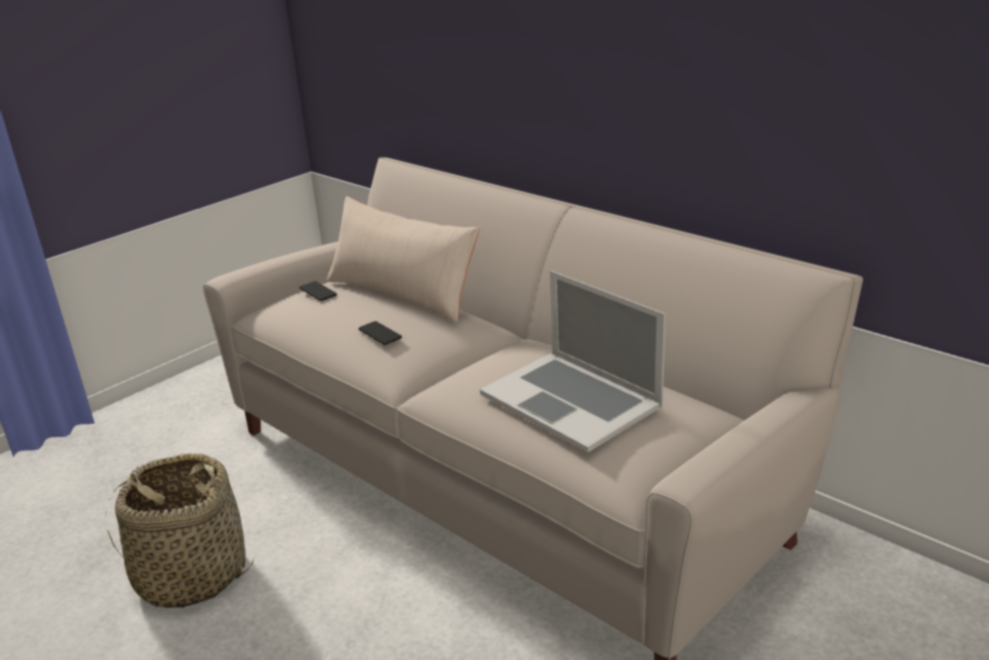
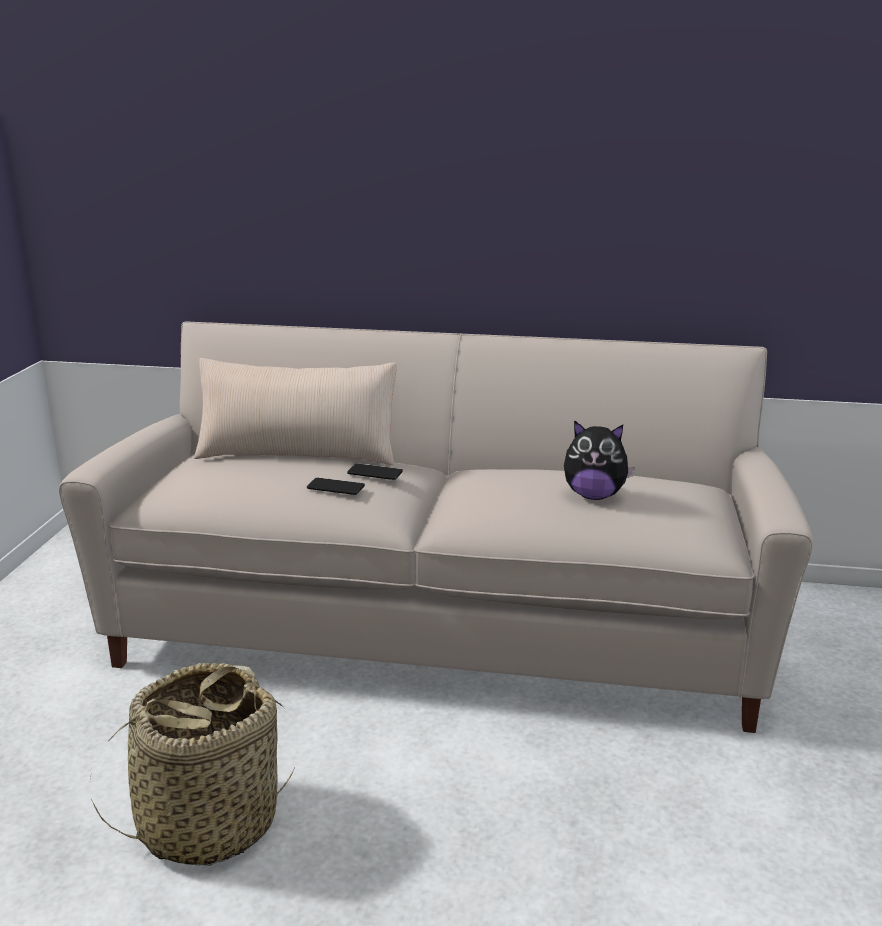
camera: 35 degrees left, 5 degrees down
phone [299,281,337,301] -> phone moved to [347,463,403,480]
laptop [480,271,666,453] -> plush toy [564,420,635,500]

